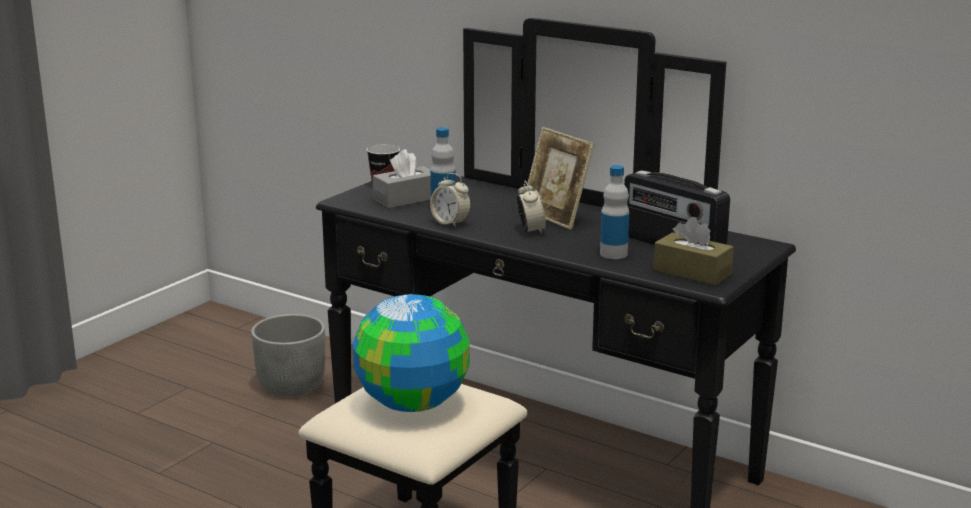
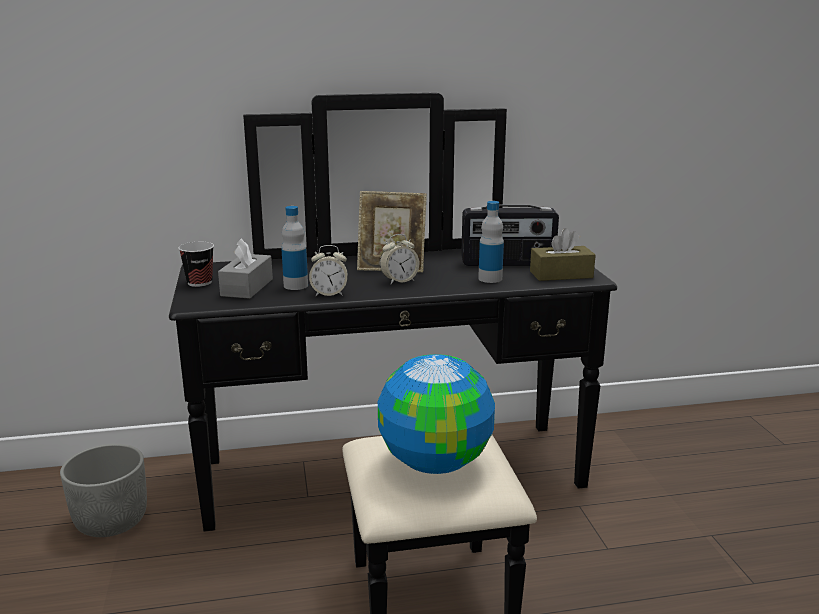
camera: 45 degrees left, 0 degrees up
alarm clock [517,180,546,235] -> alarm clock turned 120 degrees clockwise [380,234,419,285]

